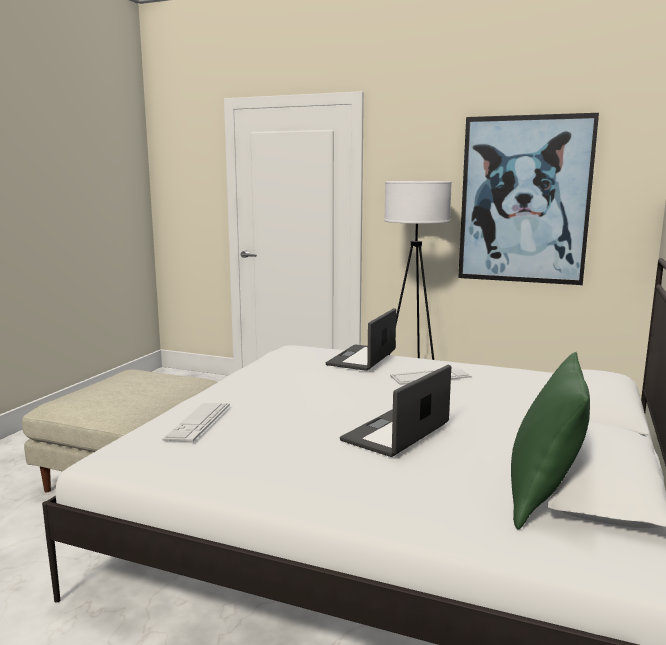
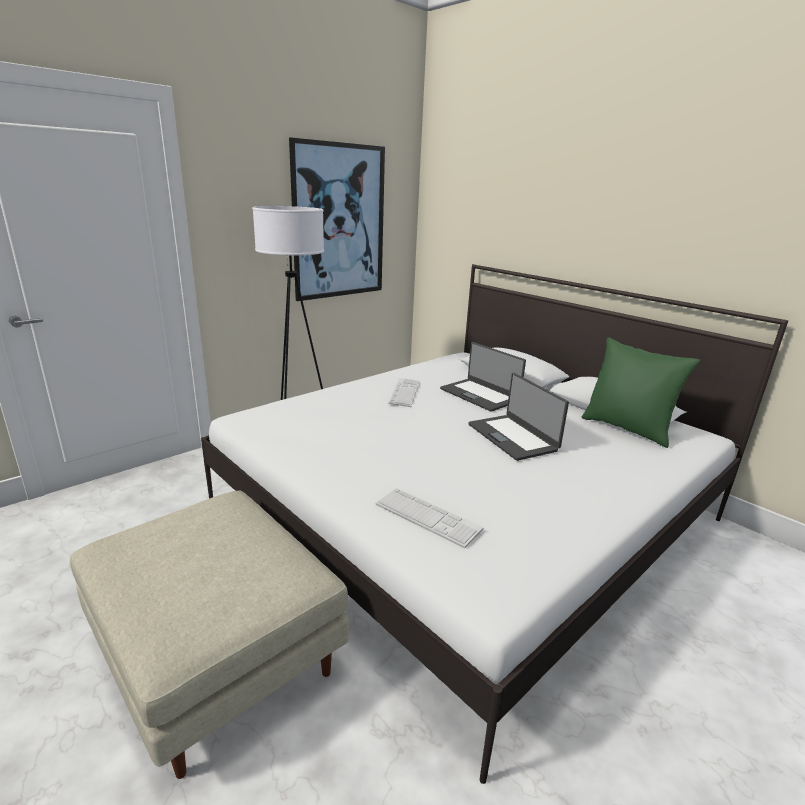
camera: 65 degrees left, 10 degrees up
laptop [326,308,396,371] -> laptop moved to [440,342,526,412]

